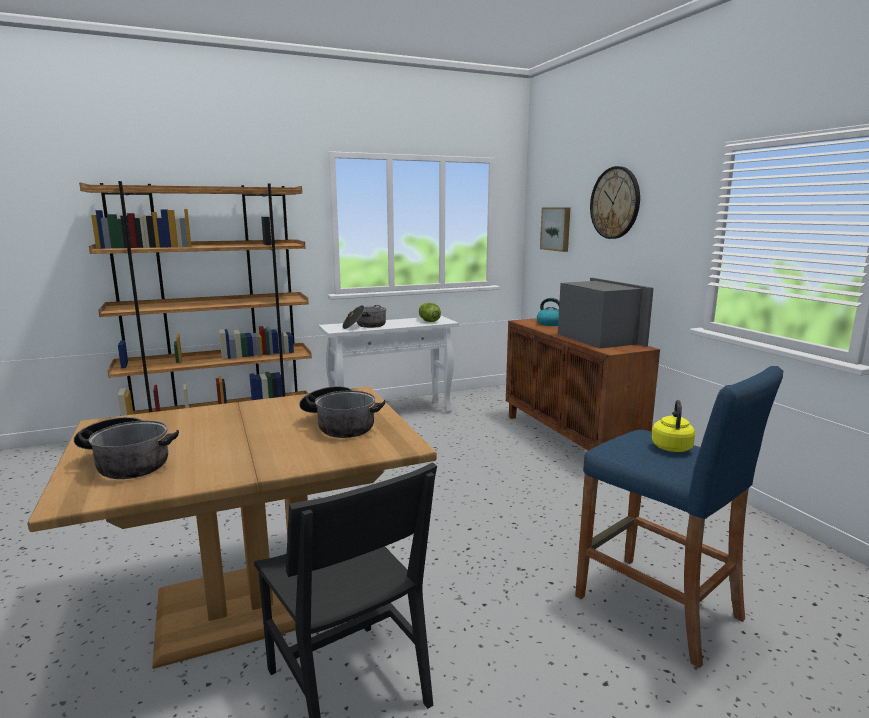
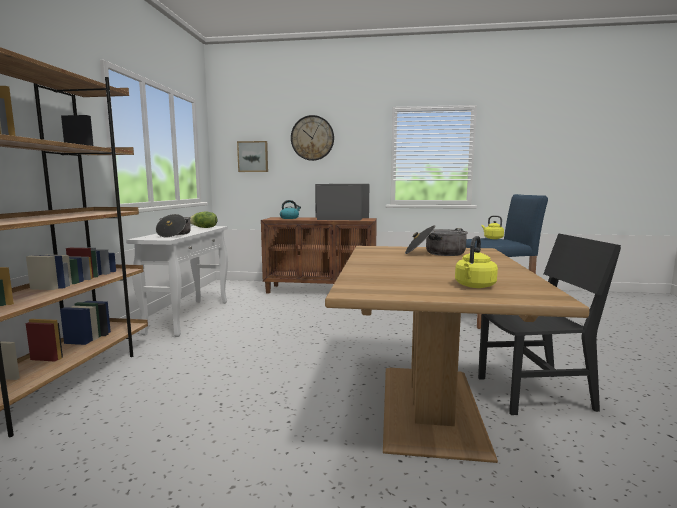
camera: 60 degrees left, 5 degrees down
cooking pot [74,417,179,479] -> yellow kettle [455,236,498,288]

